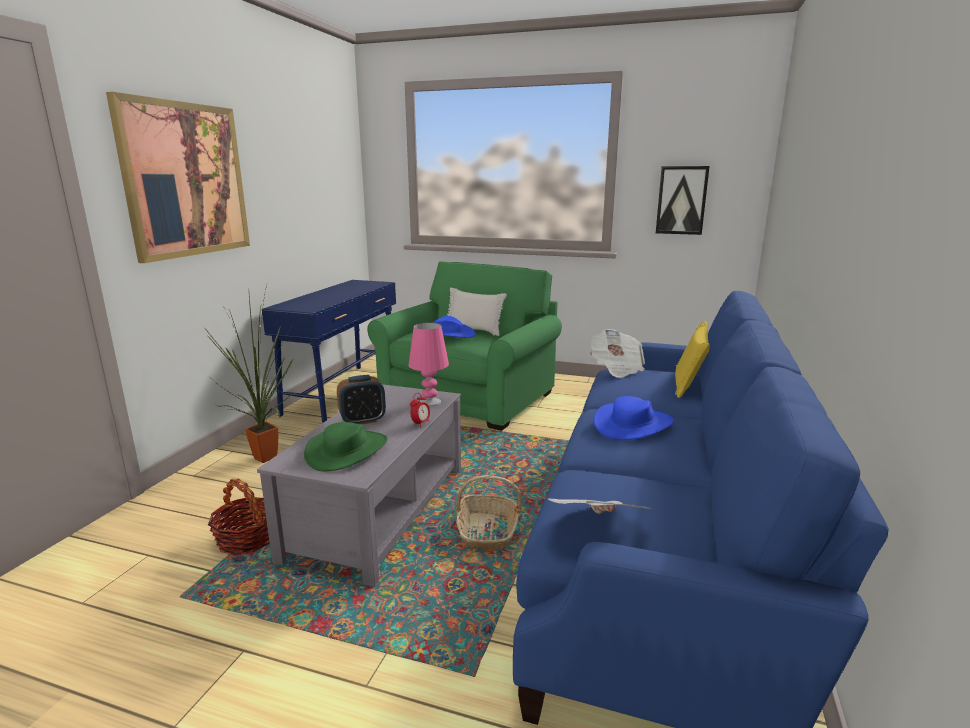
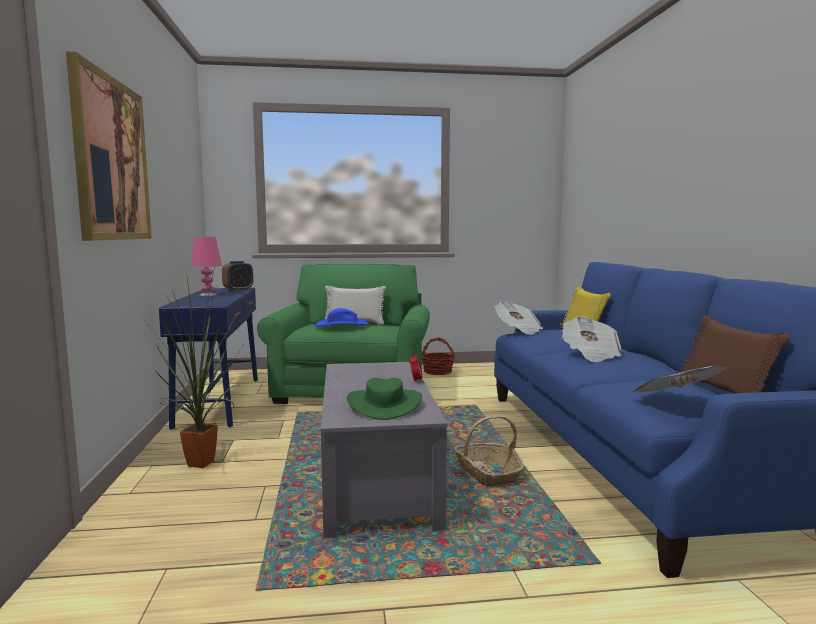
camera: 25 degrees left, 10 degrees down
basket [208,479,270,555] -> basket moved to [422,337,455,375]
alarm clock [337,375,386,424] -> alarm clock moved to [222,261,253,291]
pink table lamp [409,323,449,407] -> pink table lamp moved to [191,237,222,296]
blue hat [593,396,674,440] -> newspaper [562,316,622,362]
picture [656,166,710,235] -> none
none -> brown pillow [676,315,791,393]

